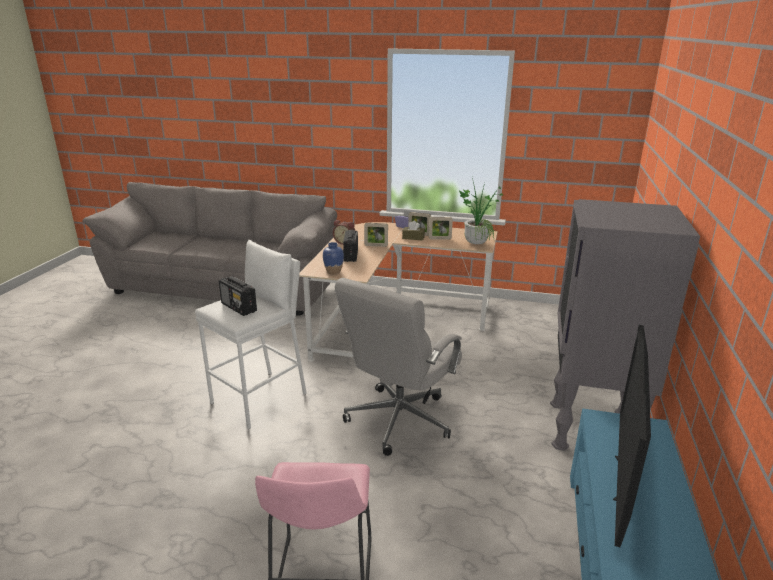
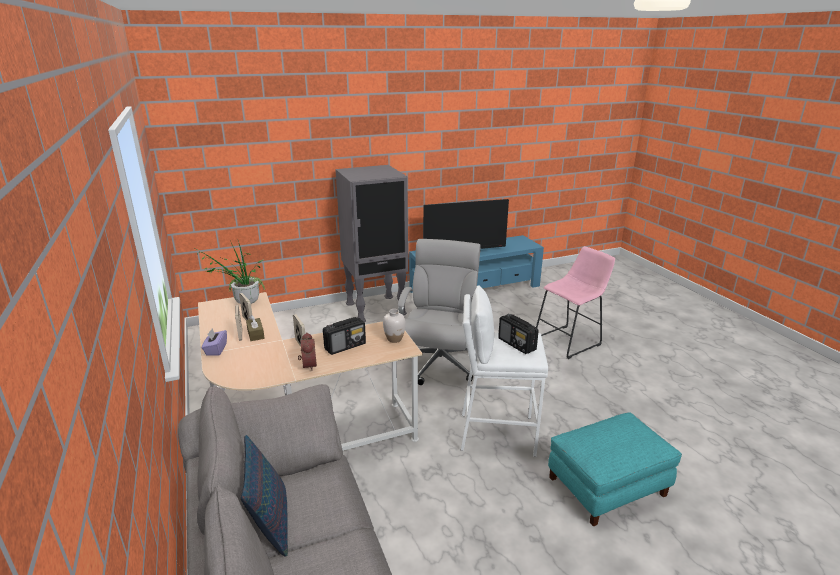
camera: 125 degrees left, 0 degrees up
radio [219,276,257,316] -> radio turned 135 degrees clockwise [498,314,539,354]
blue vase [323,242,344,274] -> white vase [383,309,406,343]
grey office chair [335,278,462,456] -> grey office chair turned 75 degrees counterclockwise [398,239,481,385]
none -> blue pillow [241,435,288,557]
none -> turquoise ottoman [548,413,682,526]

